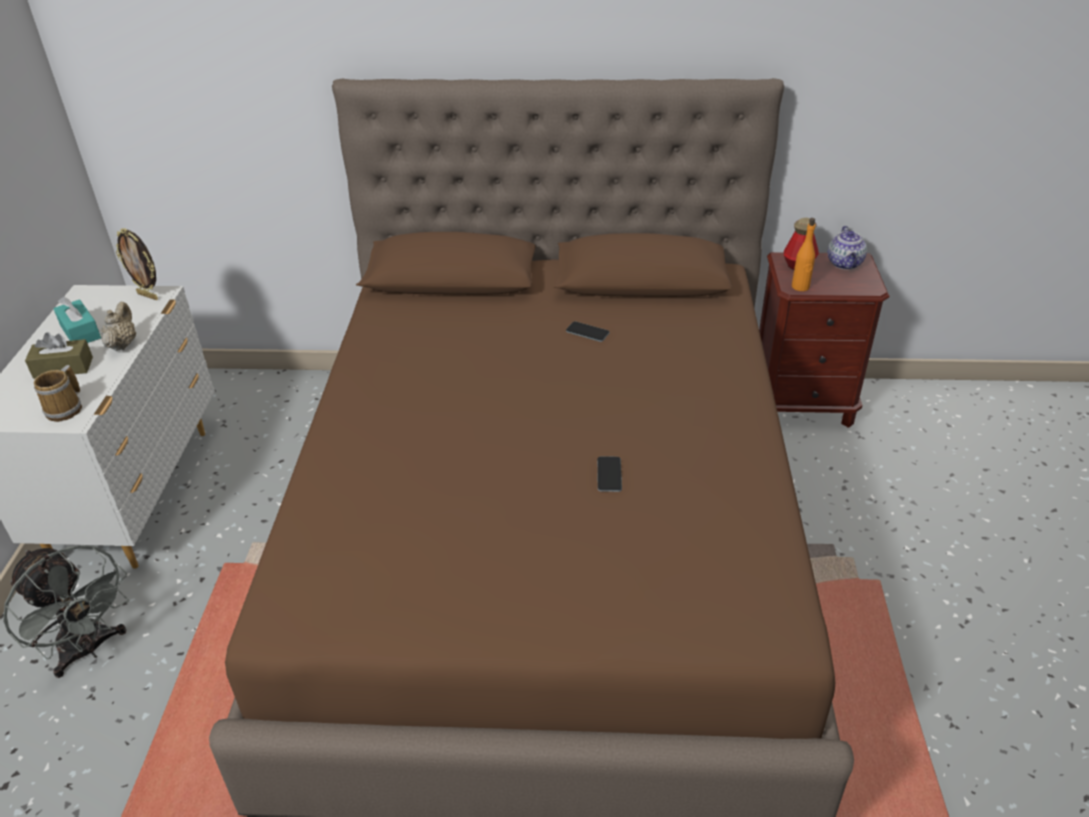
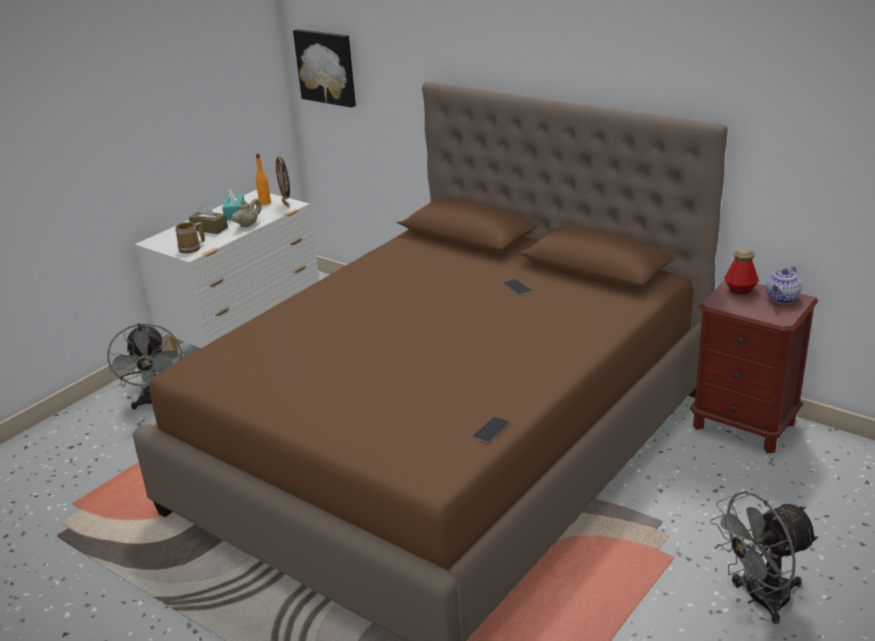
camera: 35 degrees right, 10 degrees down
phone [597,457,622,492] -> phone moved to [473,417,509,443]
orange bottle [792,218,815,291] -> orange bottle moved to [256,154,271,205]
none -> picture [293,29,356,108]
none -> grey fan [710,491,819,624]

